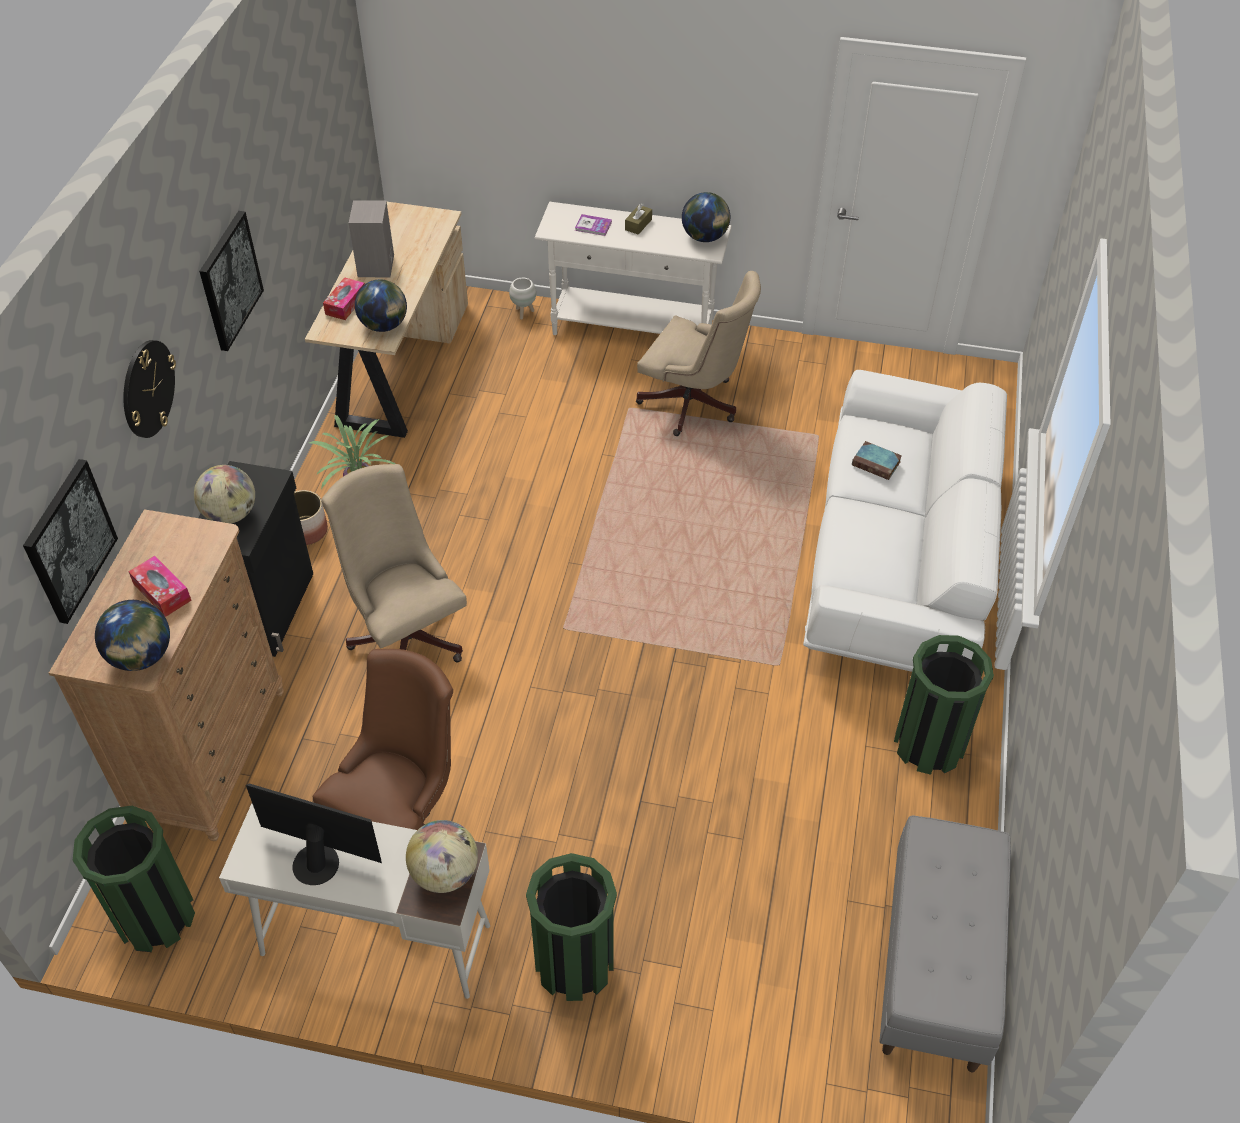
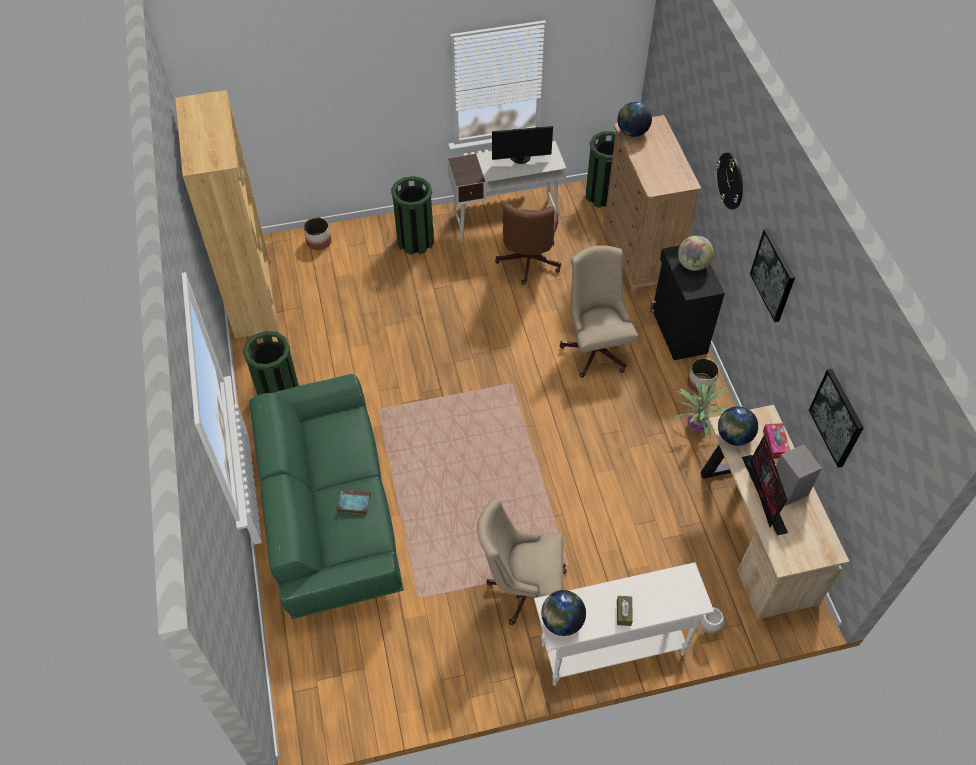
camera: 155 degrees right, 5 degrees up
picture [23,459,118,624] -> picture moved to [809,369,864,468]
tissue box [129,556,192,617] -> none
beige office chair [322,464,467,662] -> beige office chair turned 135 degrees counterclockwise [560,246,638,378]
globe [406,820,478,893] -> none
book [575,214,612,236] -> none
white sofa [803,369,1007,672] -> green sofa [249,374,404,619]
grey bench [879,816,1011,1072] -> brown bookcase [175,90,278,339]
none -> planter [304,217,331,250]
none -> monitor [742,434,788,536]

